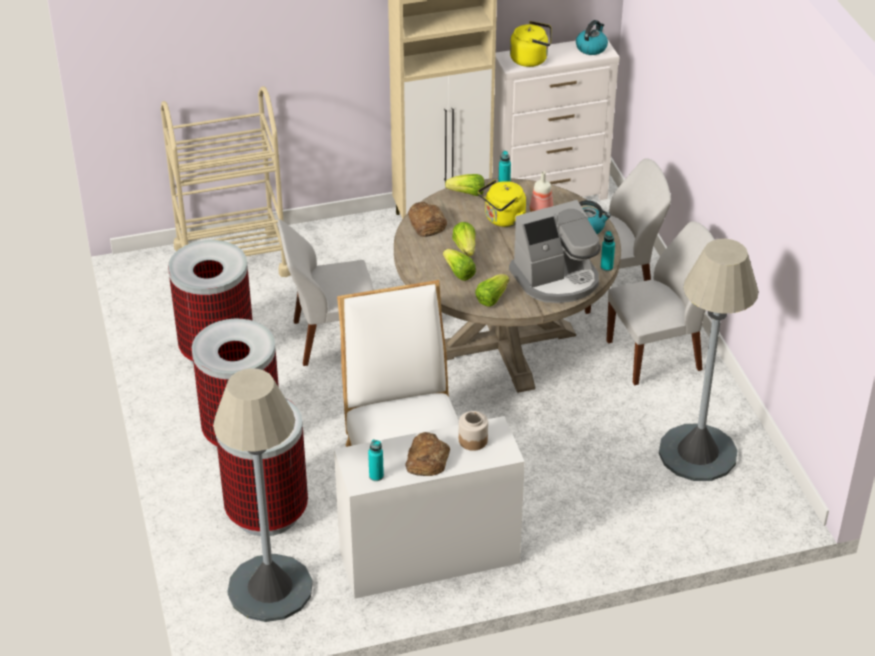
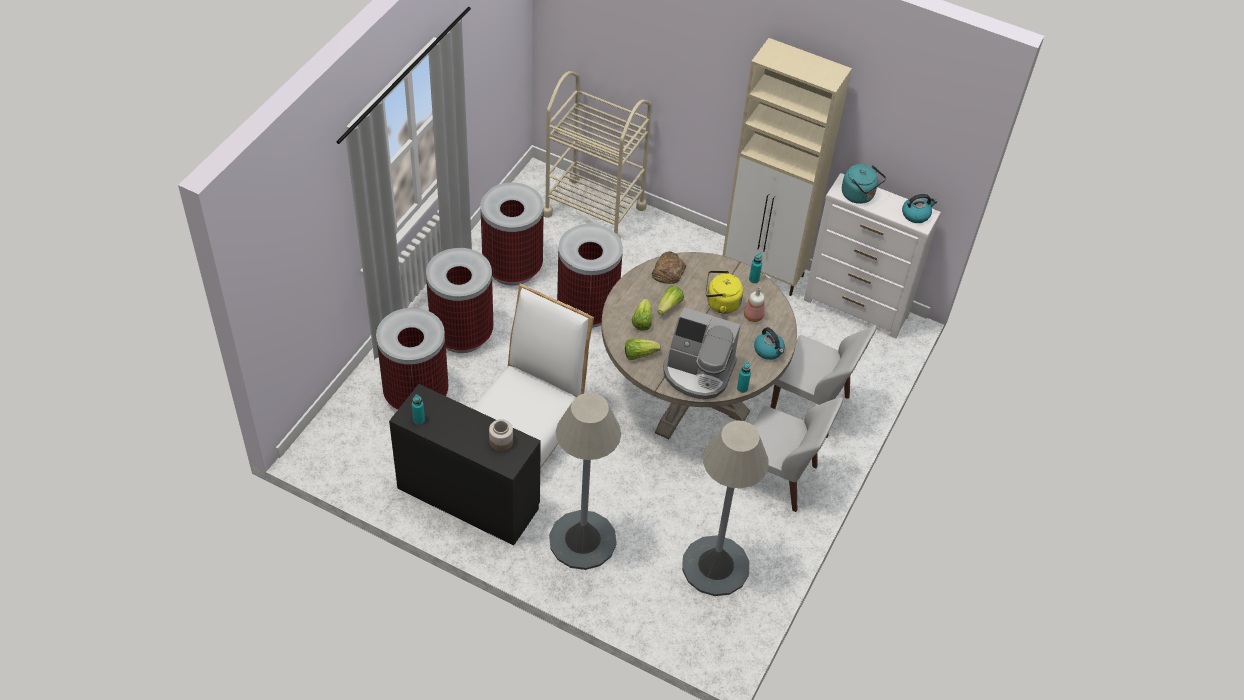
camera: 40 degrees right, 10 degrees up
grey floor lamp [213,368,313,622] -> grey floor lamp moved to [549,393,621,570]
white chair [278,219,374,366] -> trash can [557,224,623,328]
white desk [334,416,525,599] -> black desk [389,384,541,546]
bread [405,432,450,476] -> none
lettuce [445,174,485,196] -> none
yellow kettle [510,21,551,67] -> turquoise kettle [842,164,886,204]

